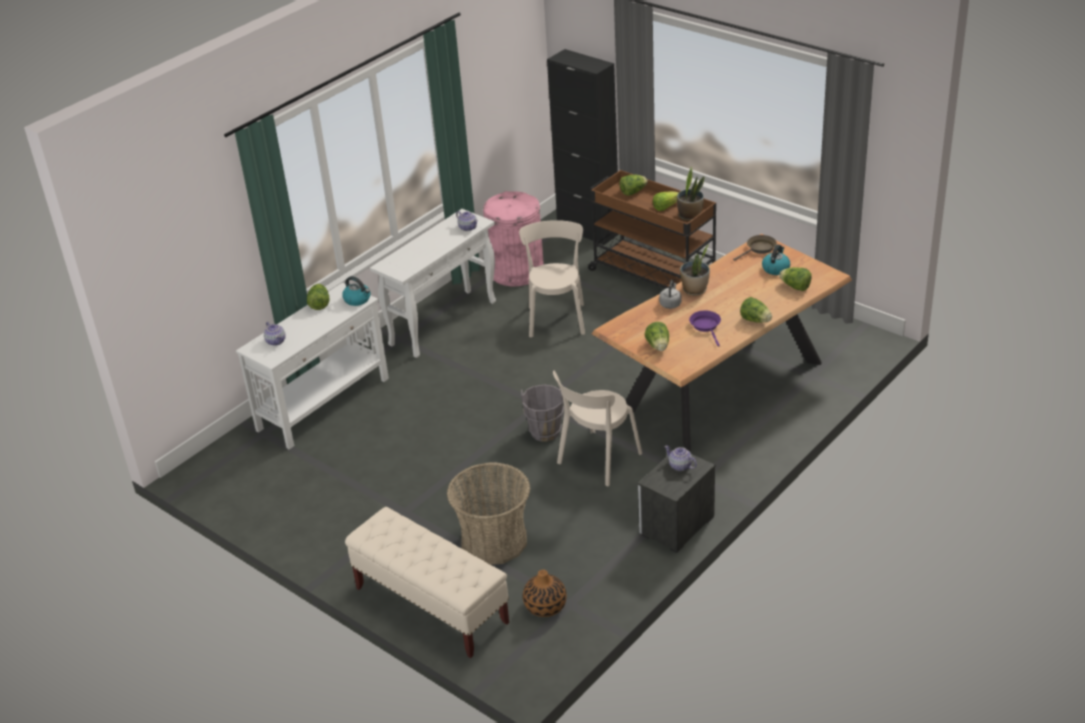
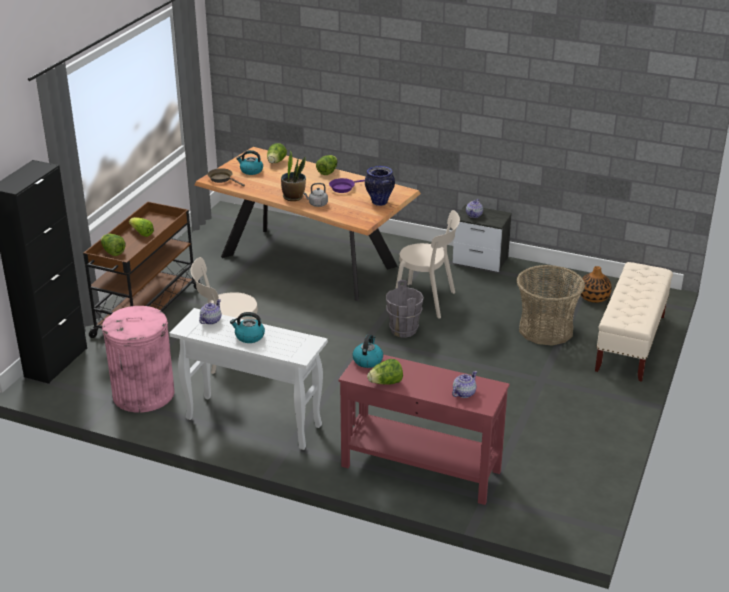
camera: 110 degrees left, 5 degrees down
white console table [236,283,389,449] -> red console table [339,355,510,505]
lettuce [645,322,669,351] -> vase [365,166,395,206]
potted plant [677,167,704,221] -> none
none -> kettle [230,312,265,343]

